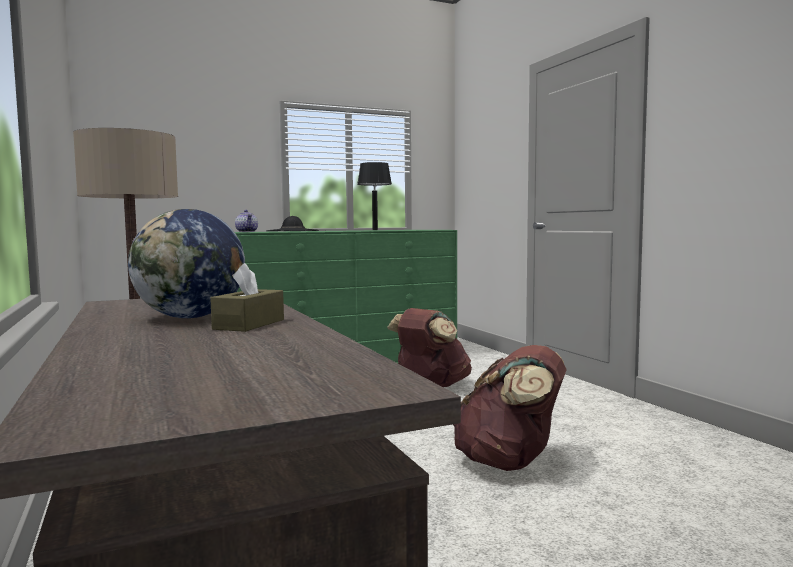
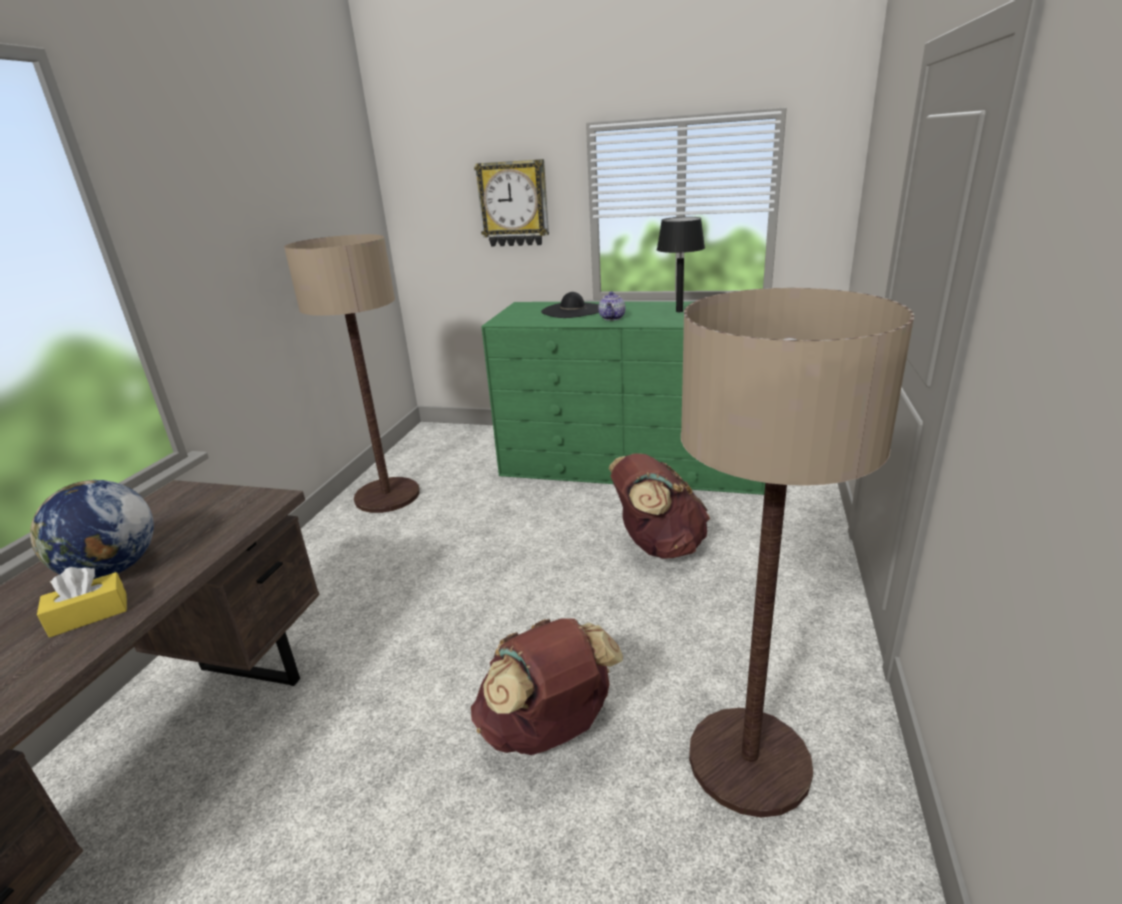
camera: 40 degrees right, 20 degrees up
brown tissue box [210,263,284,332] -> yellow tissue box [37,567,127,637]
teapot [235,210,258,232] -> teapot moved to [598,292,625,321]
none -> wall clock [474,159,549,247]
none -> floor lamp [681,288,914,818]

